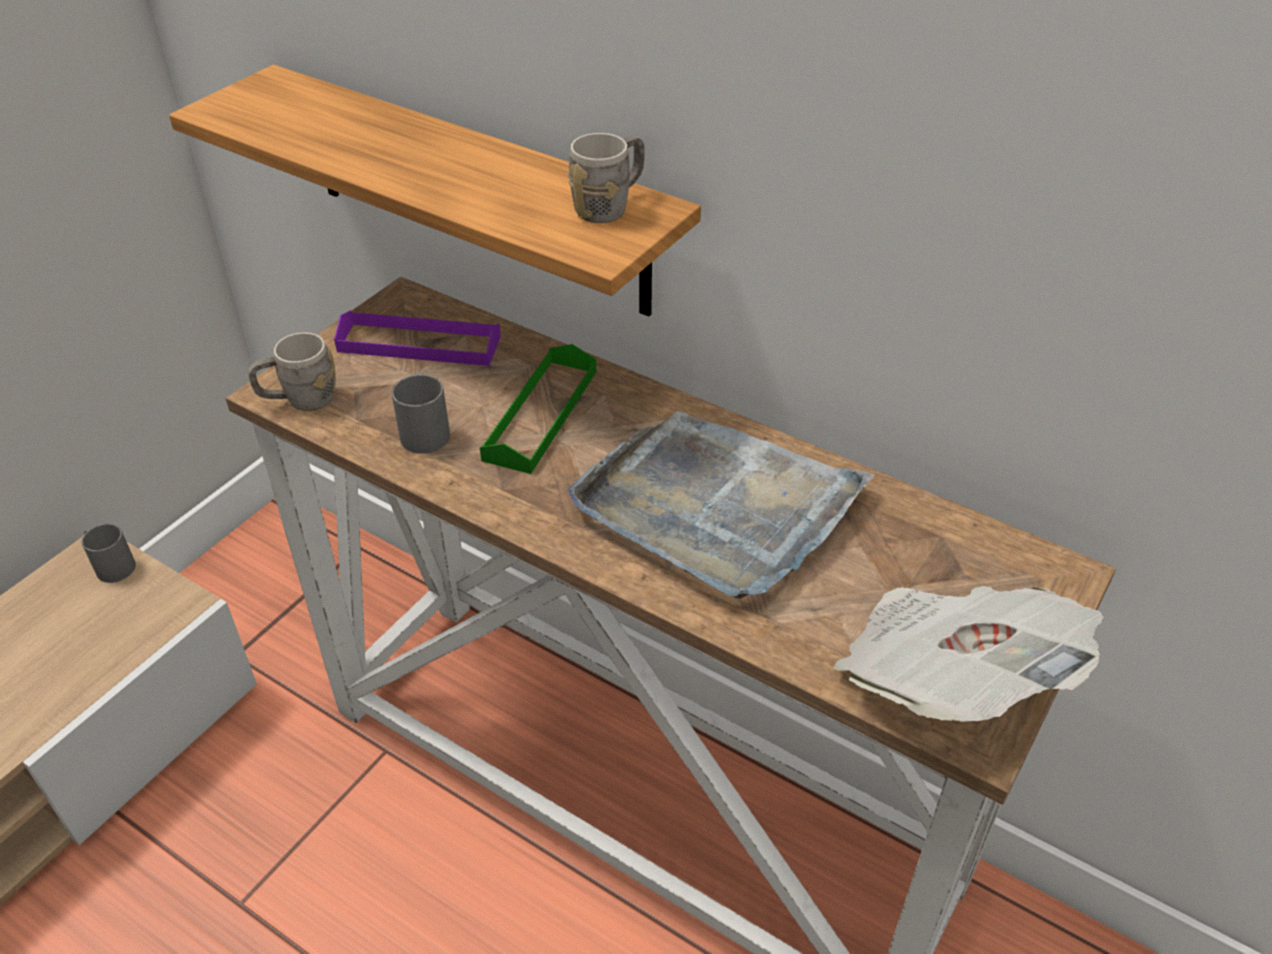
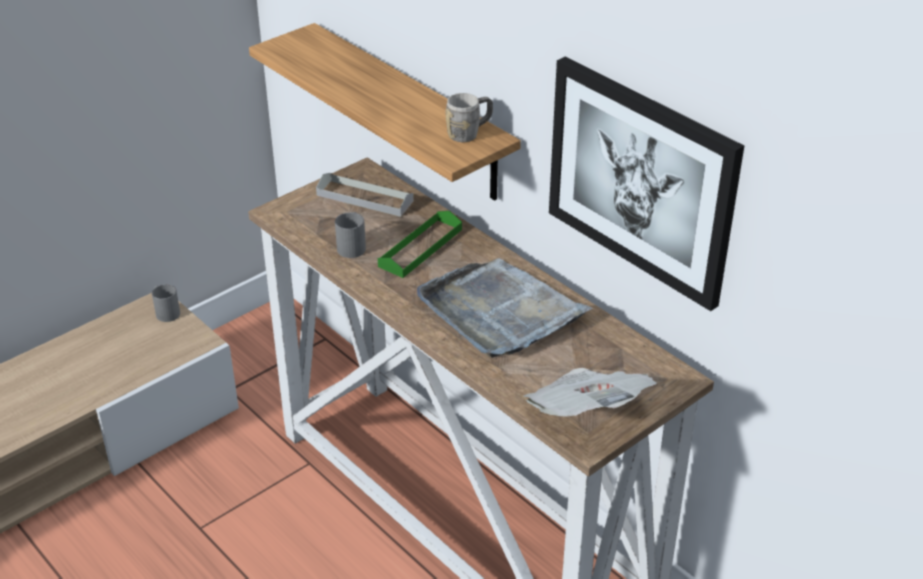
camera: 15 degrees right, 5 degrees down
grey mug [248,332,336,411] -> none
purple tray [334,311,501,366] -> grey tray [316,173,414,217]
none -> picture [549,56,744,311]

